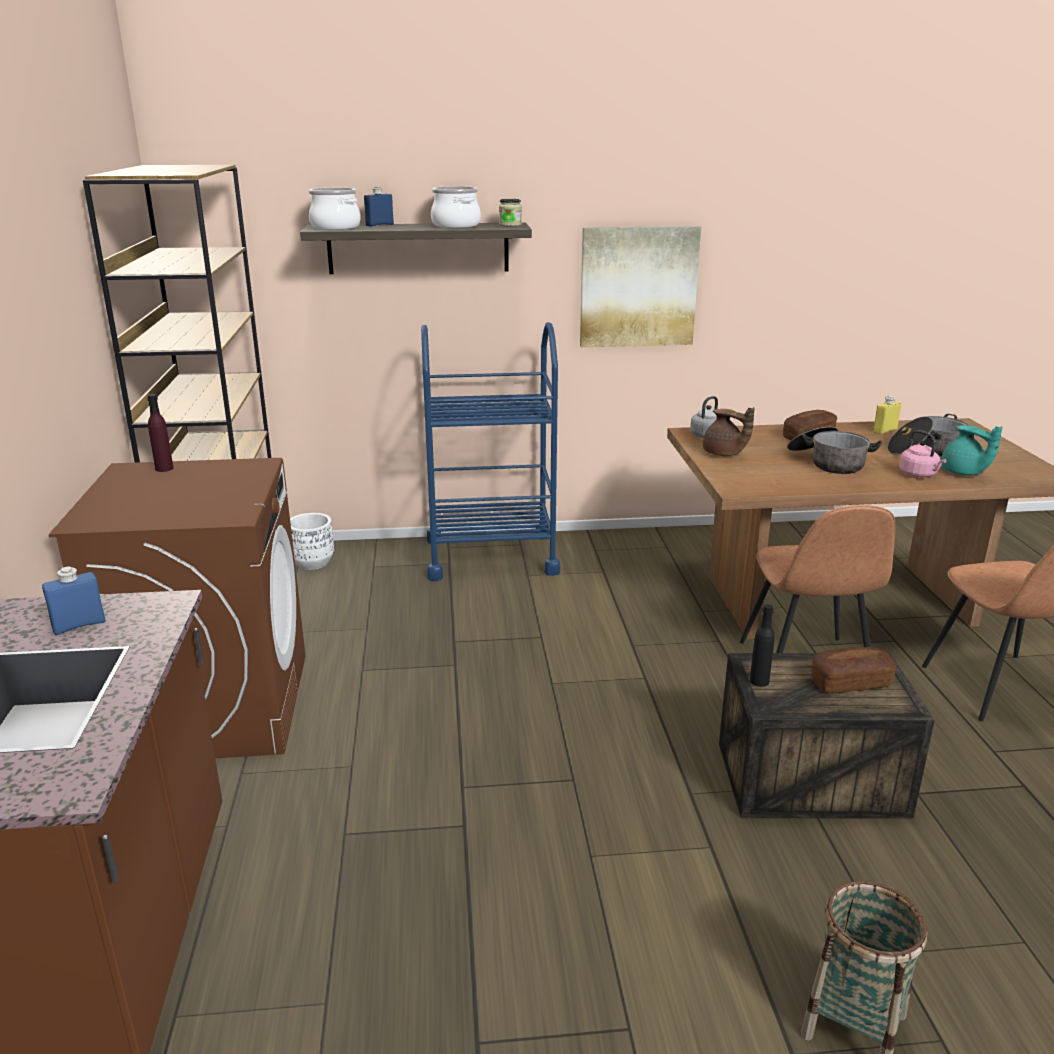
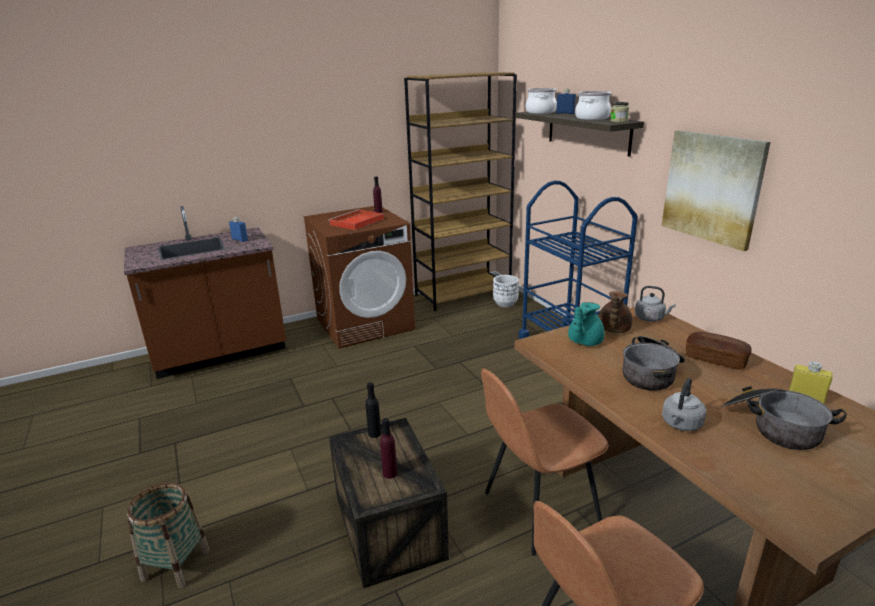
camera: 70 degrees right, 0 degrees up
bread [811,647,896,693] -> purple bottle [380,418,397,479]
pink kettle [899,430,947,477] -> grey kettle [662,378,706,431]
turquoise teapot [941,425,1003,476] -> turquoise teapot moved to [568,302,605,346]
none -> red tray [329,209,384,230]

